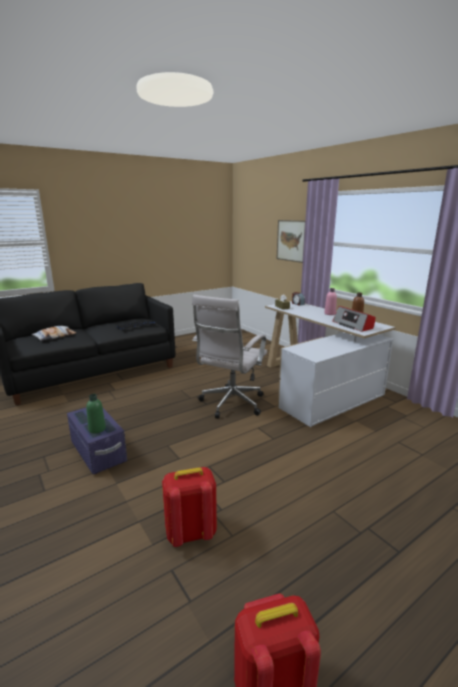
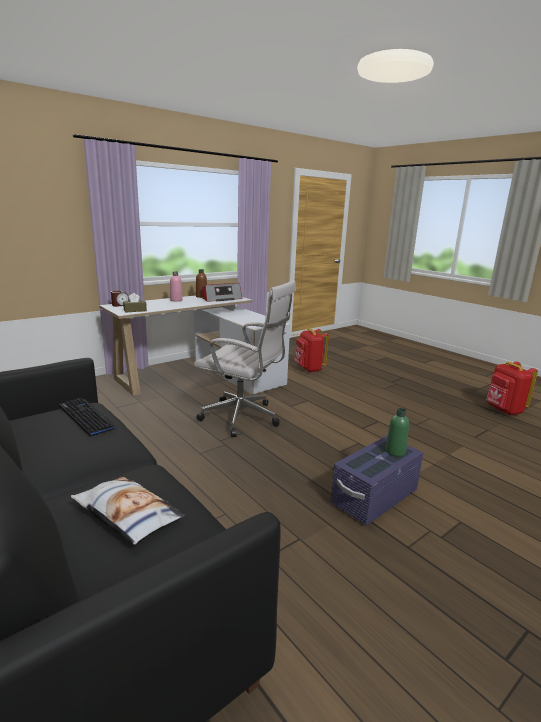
camera: 95 degrees left, 0 degrees up
red backpack [162,467,217,547] -> red backpack moved to [294,328,329,372]
picture [277,220,305,263] -> none

